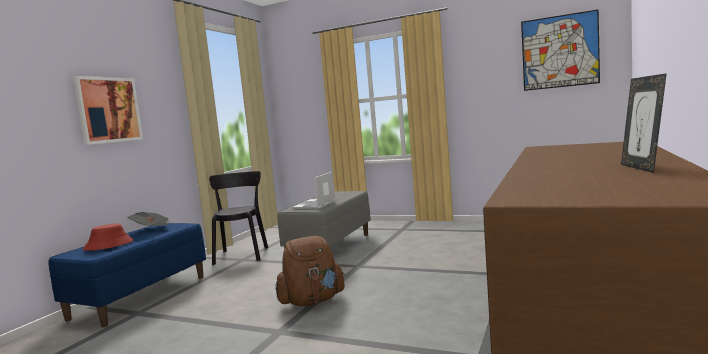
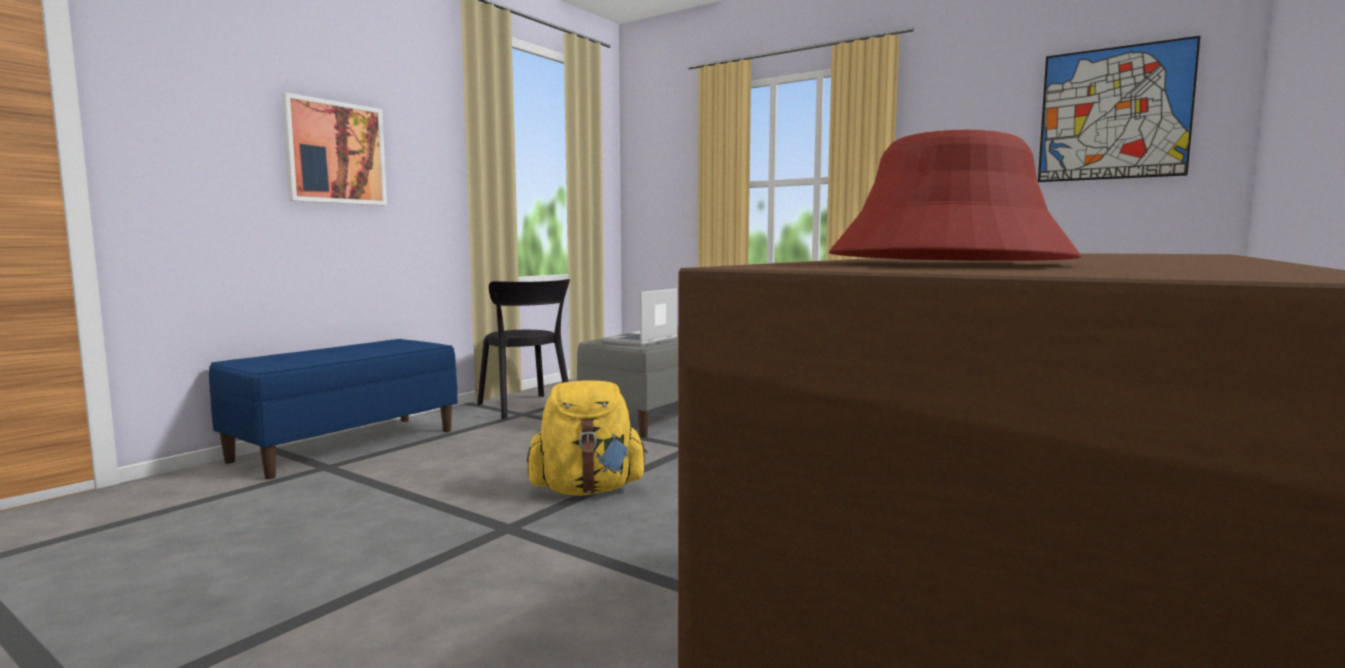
camera: 10 degrees right, 0 degrees up
red hat [83,224,134,251] -> red hat moved to [829,130,1081,261]
newspaper [128,212,169,226] -> none
black chair [209,171,268,265] -> black chair turned 135 degrees clockwise [477,279,570,419]
brown backpack [275,236,345,306] -> yellow backpack [527,380,648,496]
picture frame [621,73,667,173] -> none

